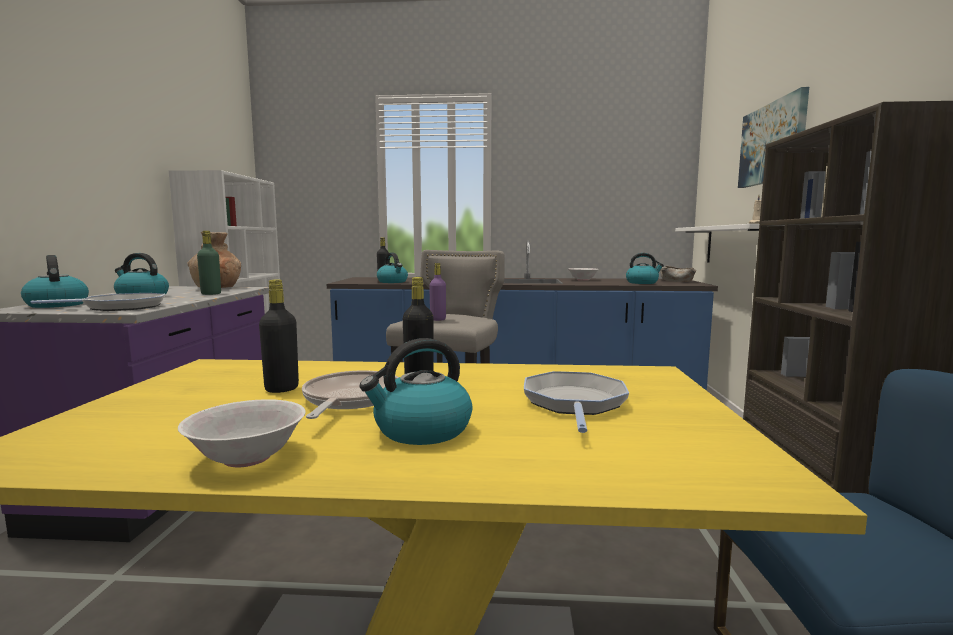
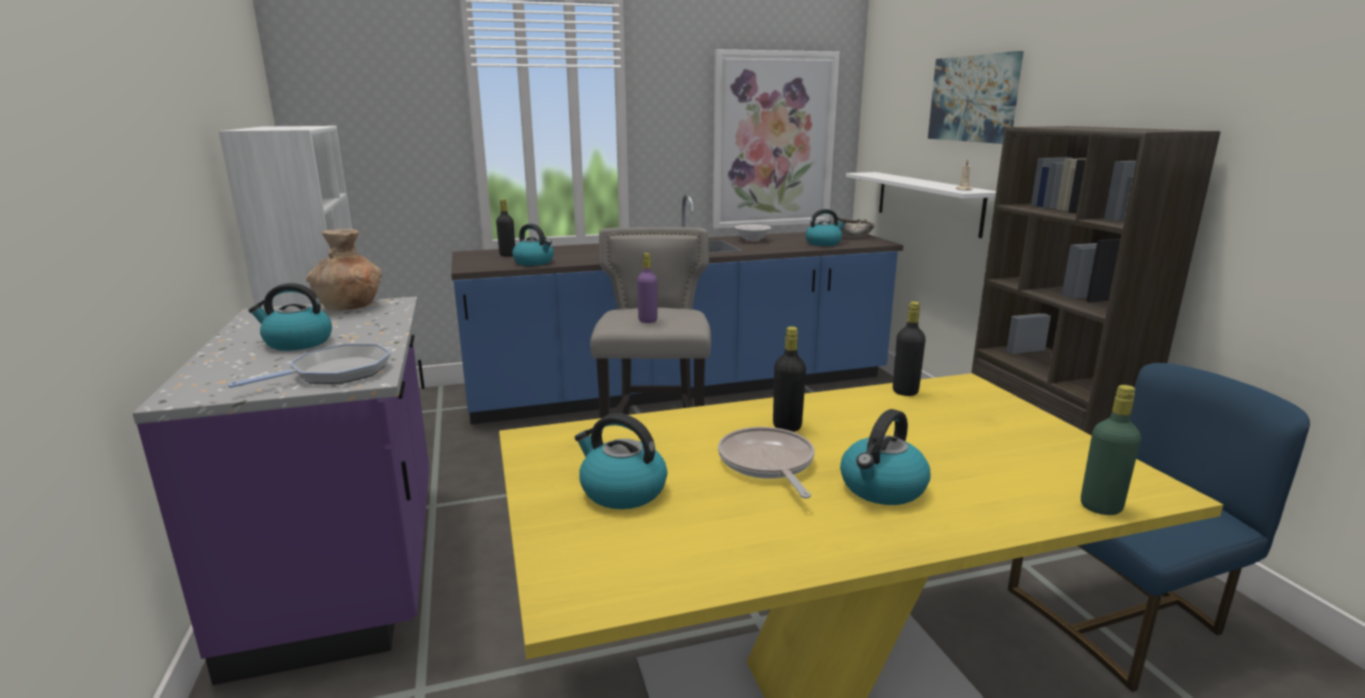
camera: 20 degrees left, 10 degrees up
kettle [21,255,89,308] -> kettle moved to [575,413,667,509]
white bowl [178,399,306,467] -> none
green bottle [197,231,221,295] -> green bottle moved to [1081,385,1141,515]
black bottle [259,279,299,393] -> black bottle moved to [893,301,926,396]
frying pan [524,371,629,433] -> none
none -> picture [713,49,840,229]

